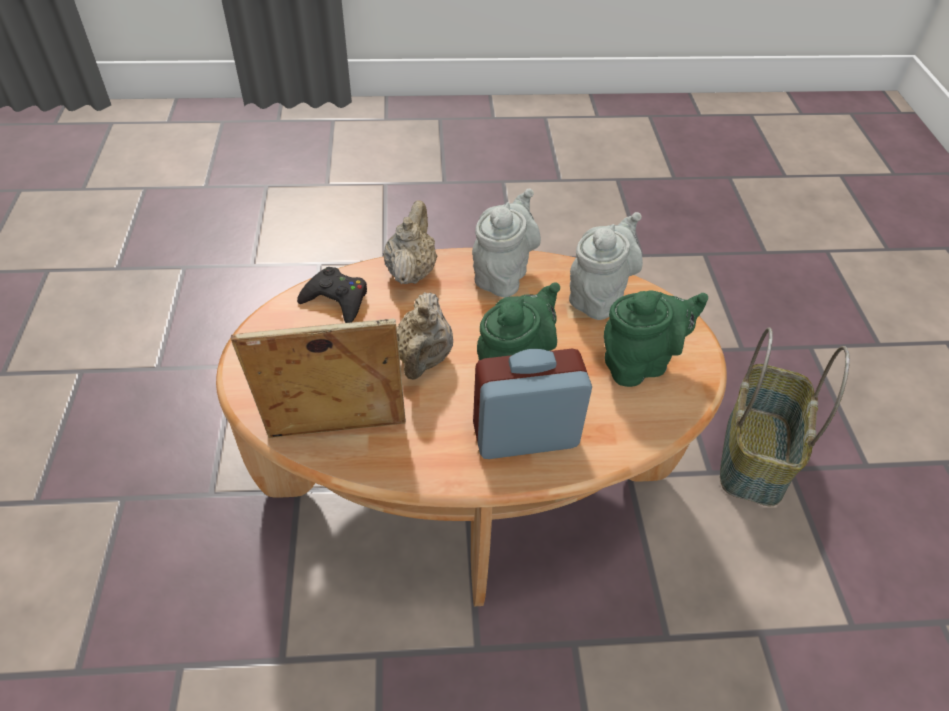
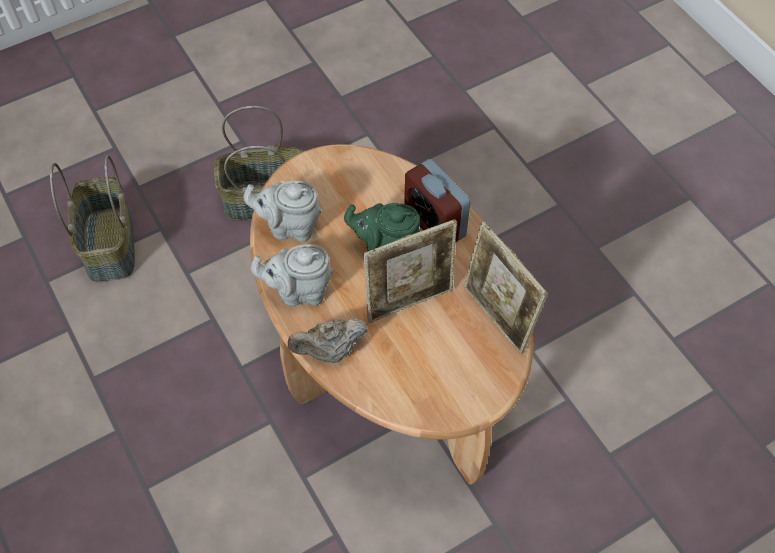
camera: 115 degrees left, 10 degrees up
black game controller [297,267,367,323] -> none
beige teapot [397,292,453,380] -> picture frame [363,219,457,323]
green teapot [604,291,708,387] -> none
none -> basket [50,155,135,283]

